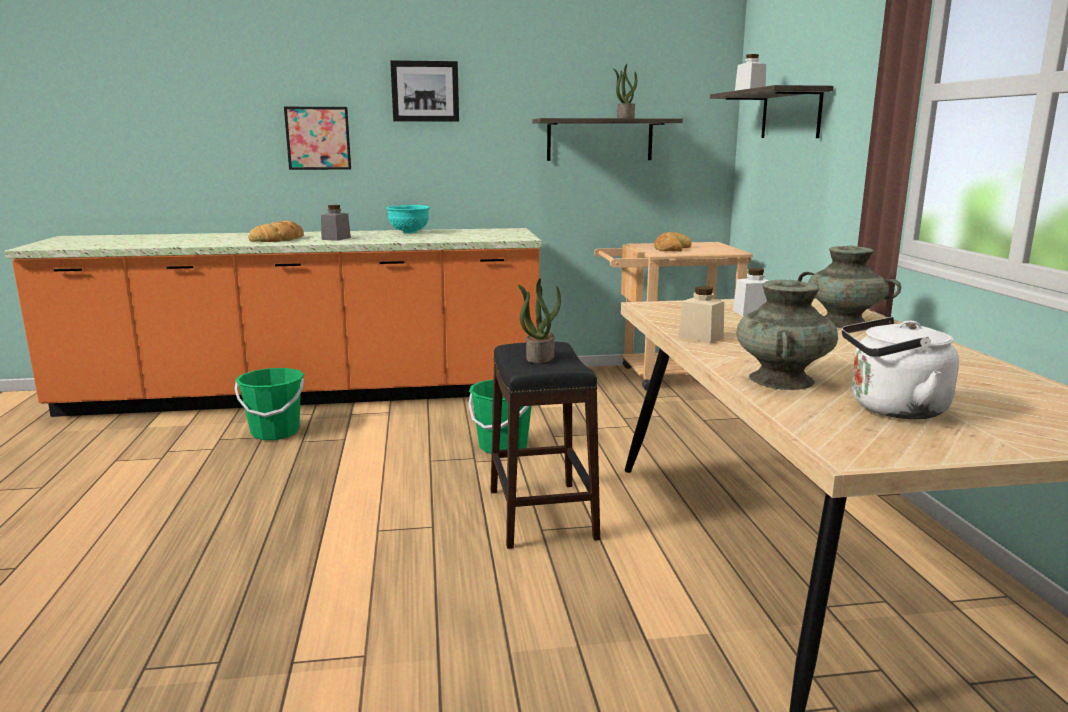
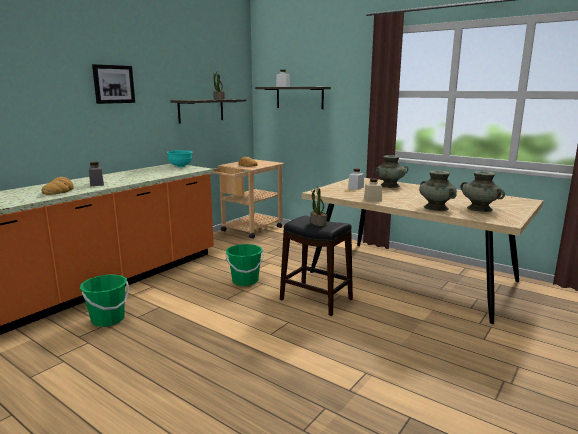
camera: 45 degrees left, 0 degrees up
picture [284,107,351,170] -> none
turquoise bowl [387,205,430,234] -> turquoise bowl moved to [167,150,193,167]
white kettle [842,317,959,419] -> turquoise vase [460,171,505,212]

